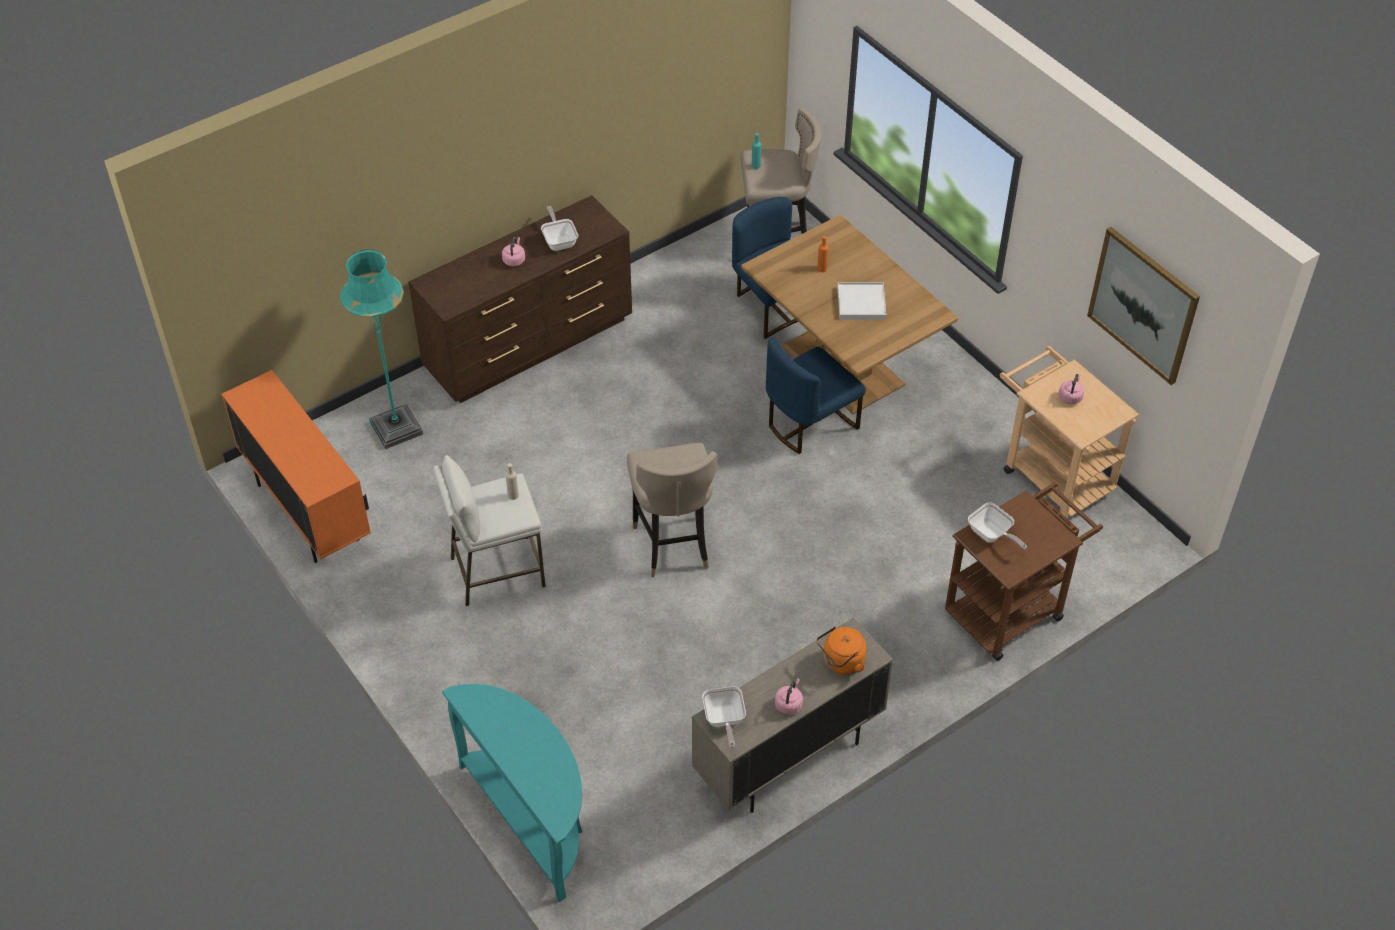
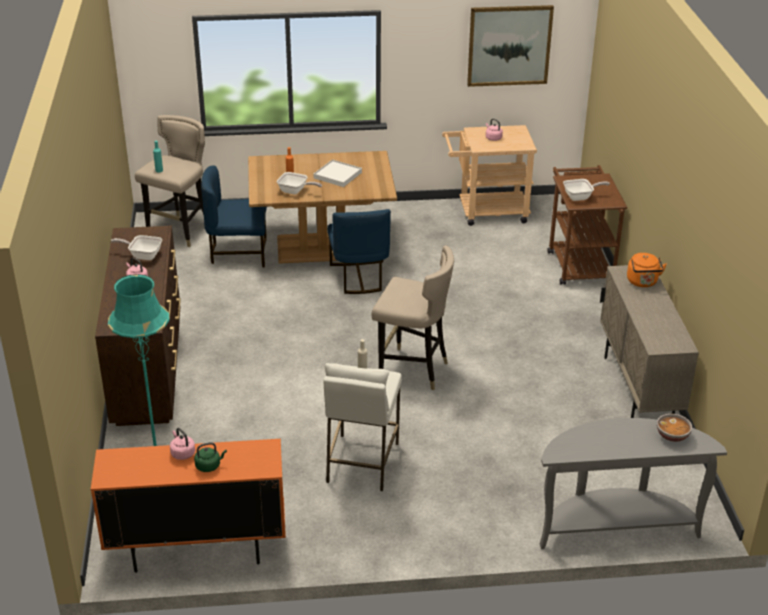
camera: 60 degrees left, 15 degrees down
turquoise console table [442,684,582,902] -> grey console table [540,418,727,549]
frying pan [702,687,746,749] -> frying pan moved to [277,172,322,194]
pink kettle [775,678,803,715] -> pink kettle moved to [170,428,195,460]
none -> green kettle [194,442,227,472]
none -> bowl [657,414,692,442]

